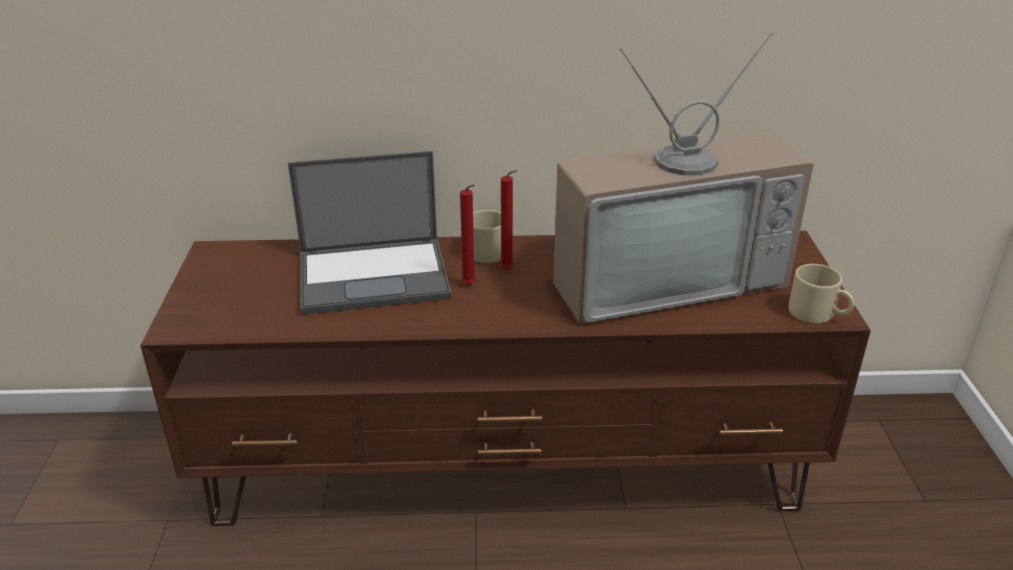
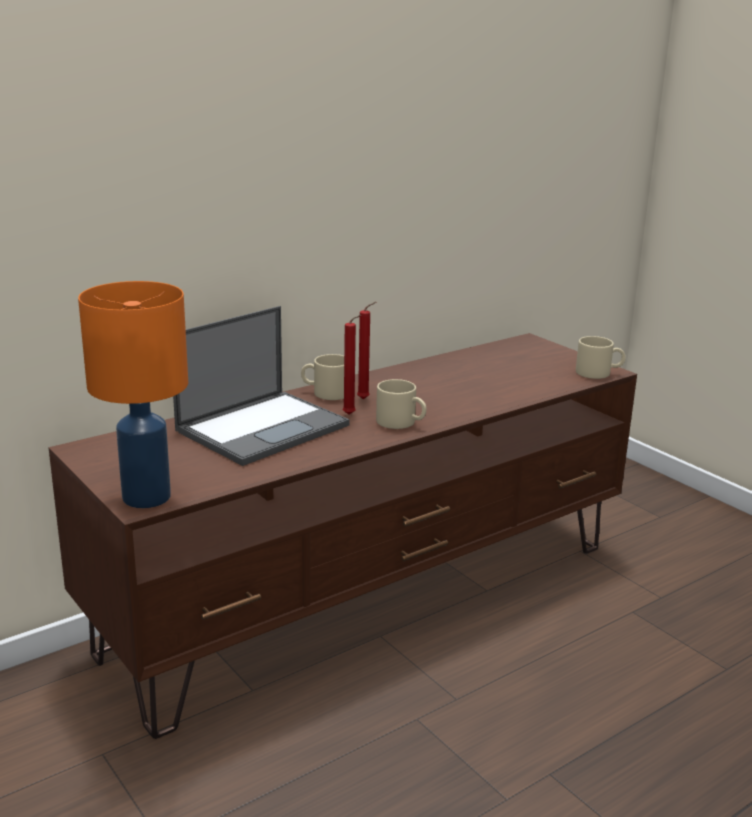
camera: 35 degrees left, 10 degrees down
television [553,32,814,324] -> none
none -> orange table lamp [78,281,188,508]
none -> beige mug [376,379,426,429]

